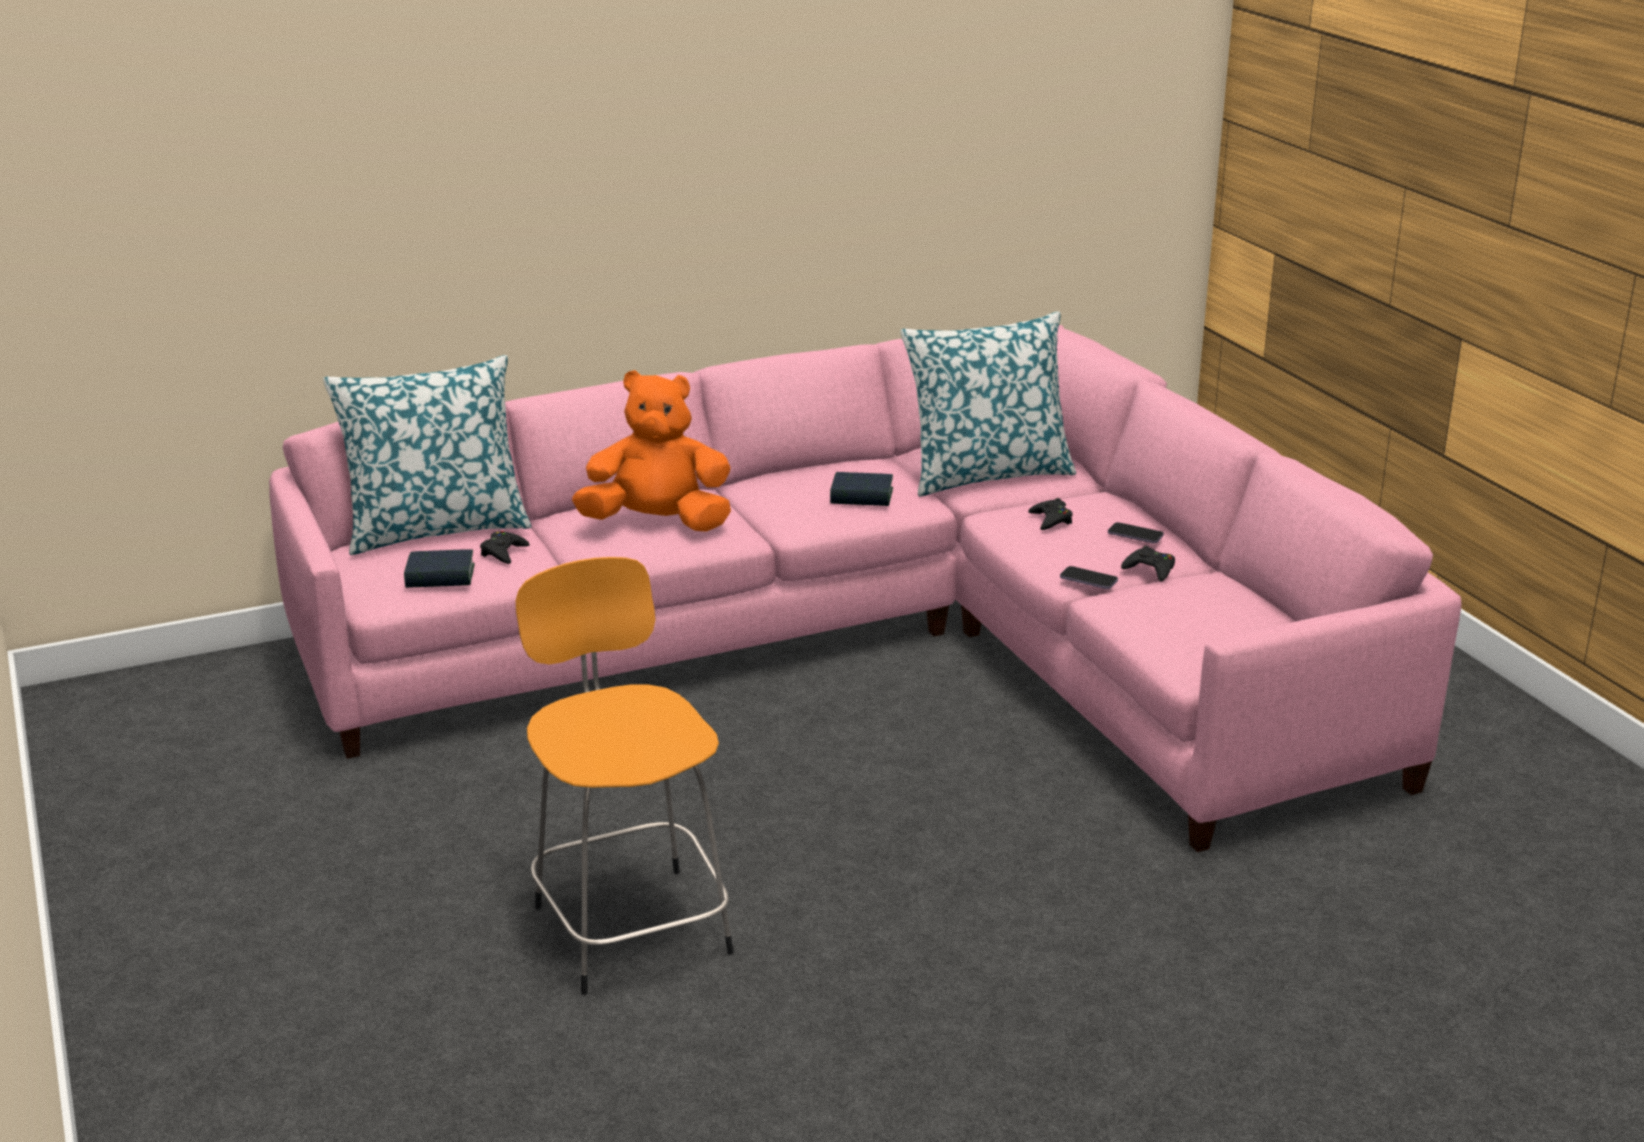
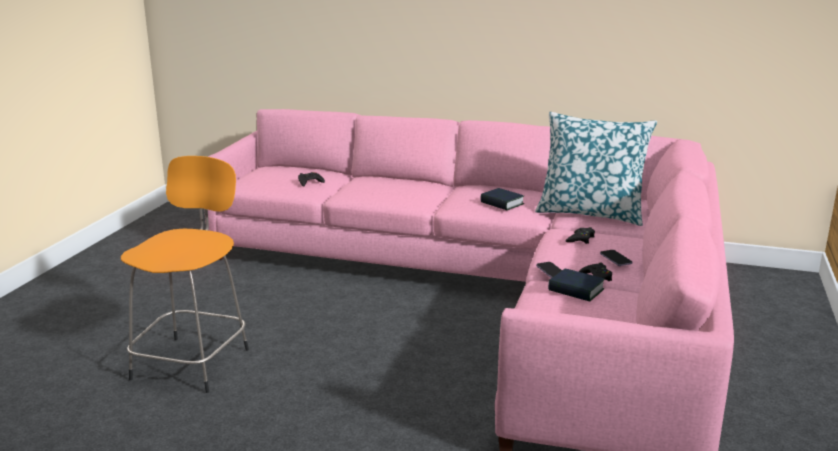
camera: 40 degrees right, 5 degrees down
pillow [323,355,532,555] -> none
book [404,549,475,588] -> book moved to [548,269,605,302]
orange plush toy [572,370,731,532] -> none

